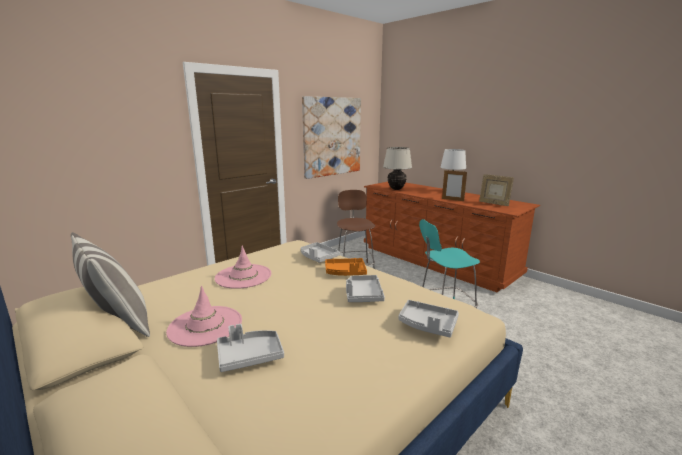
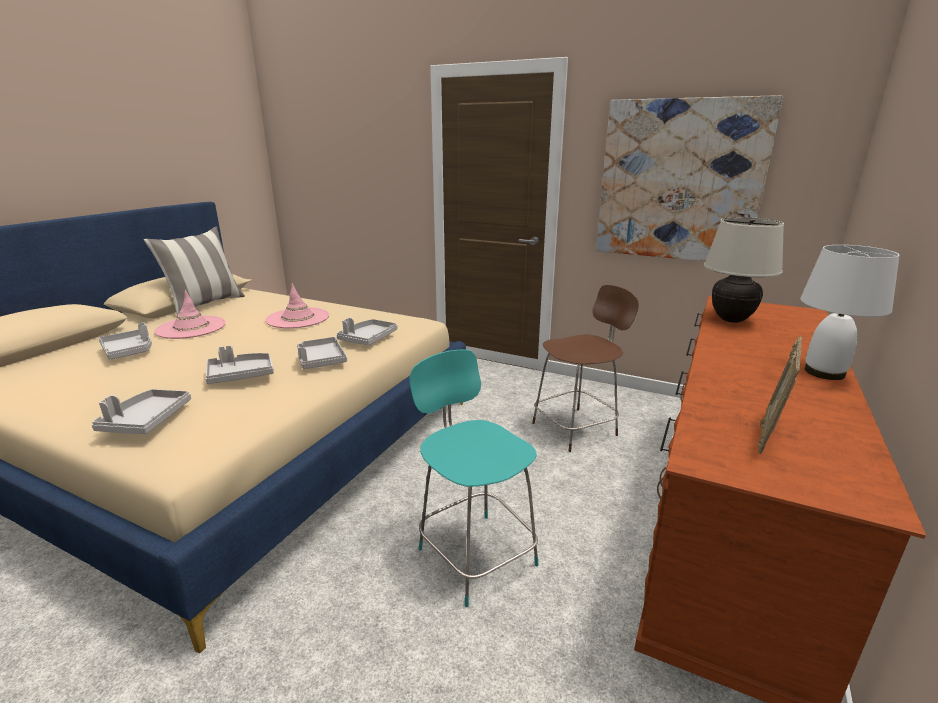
camera: 70 degrees right, 5 degrees up
orange tray [325,258,367,276] -> grey tray [297,337,347,369]
picture frame [442,170,467,201] -> none

